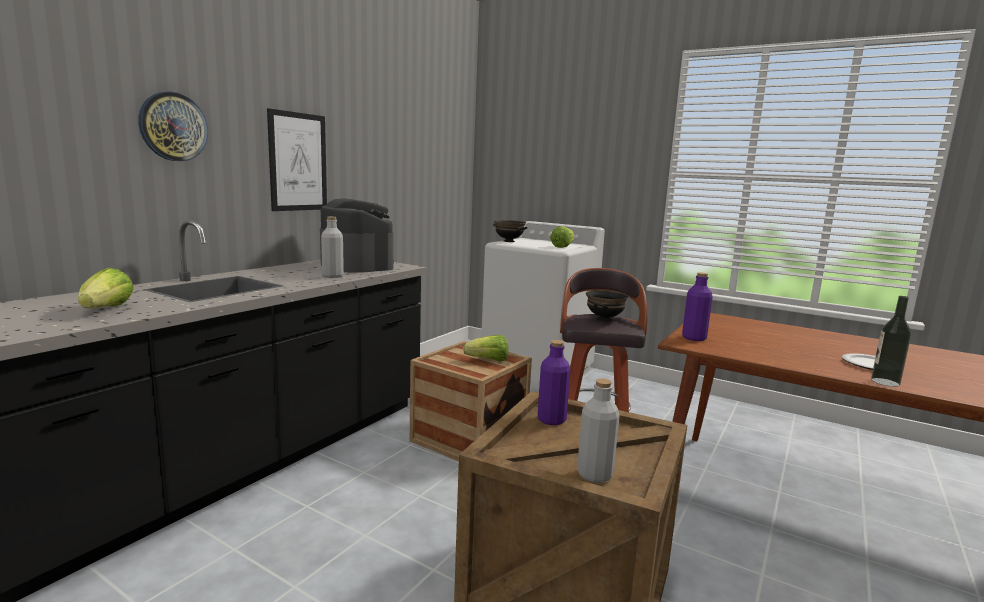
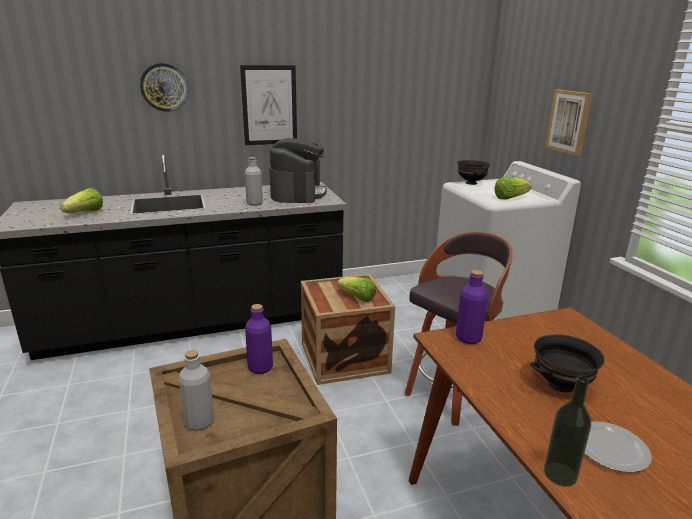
camera: 40 degrees right, 10 degrees up
black bowl [586,290,628,322] -> black bowl moved to [530,334,605,393]
none -> picture [545,89,593,156]

